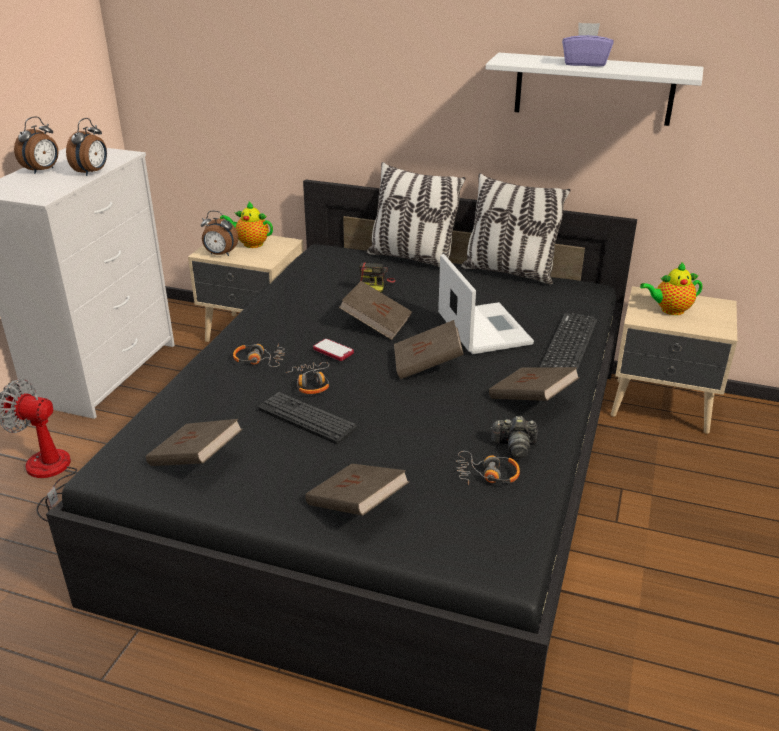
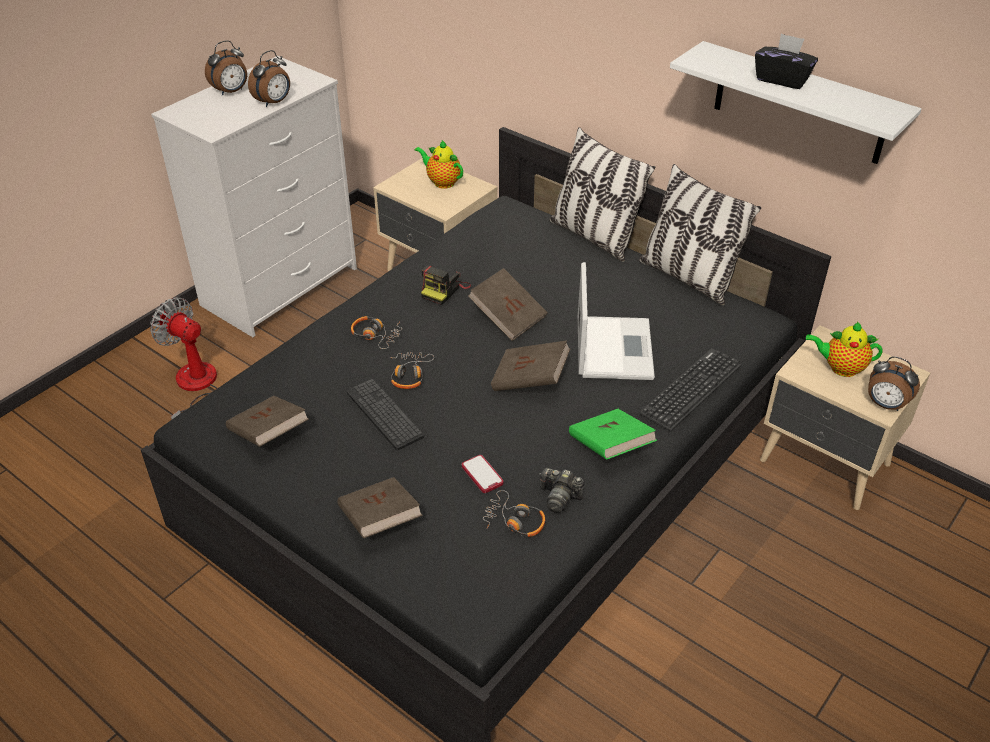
camera: 20 degrees right, 10 degrees up
alarm clock [201,211,238,256] -> alarm clock moved to [868,356,920,411]
phone [313,339,354,361] -> phone moved to [462,455,504,493]
camera [359,262,396,294] -> camera moved to [421,265,471,305]
brown book [489,367,580,401] -> green book [569,409,657,460]
purple tissue box [562,23,613,67] -> black tissue box [755,33,818,89]

